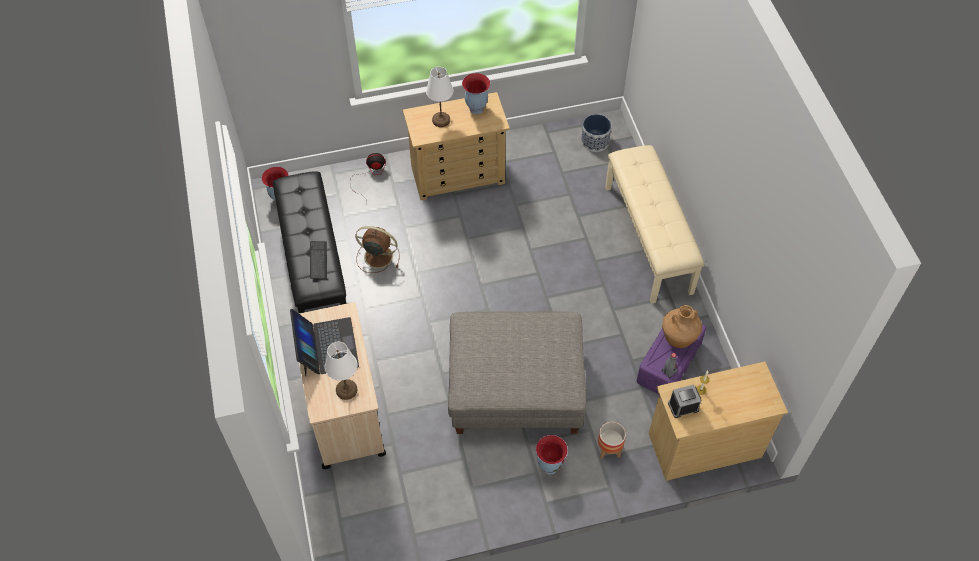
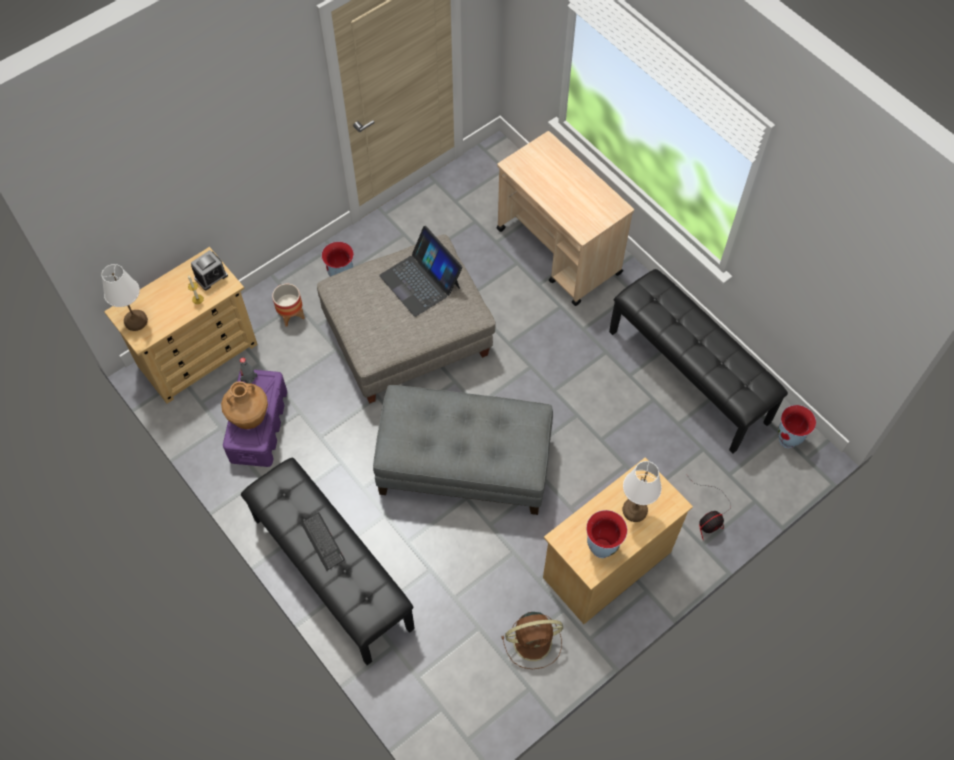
camera: 155 degrees right, 5 degrees up
laptop [290,309,359,376] -> laptop moved to [379,226,463,317]
keyboard [310,241,327,279] -> keyboard moved to [301,512,345,571]
white table lamp [325,342,358,400] -> white table lamp moved to [102,264,148,331]
brown fan [355,226,400,273] -> brown fan moved to [502,612,563,669]
planter [581,114,611,152] -> none
beige bench [605,145,704,304] -> black bench [241,458,415,665]
none -> grey ottoman [373,385,553,515]

